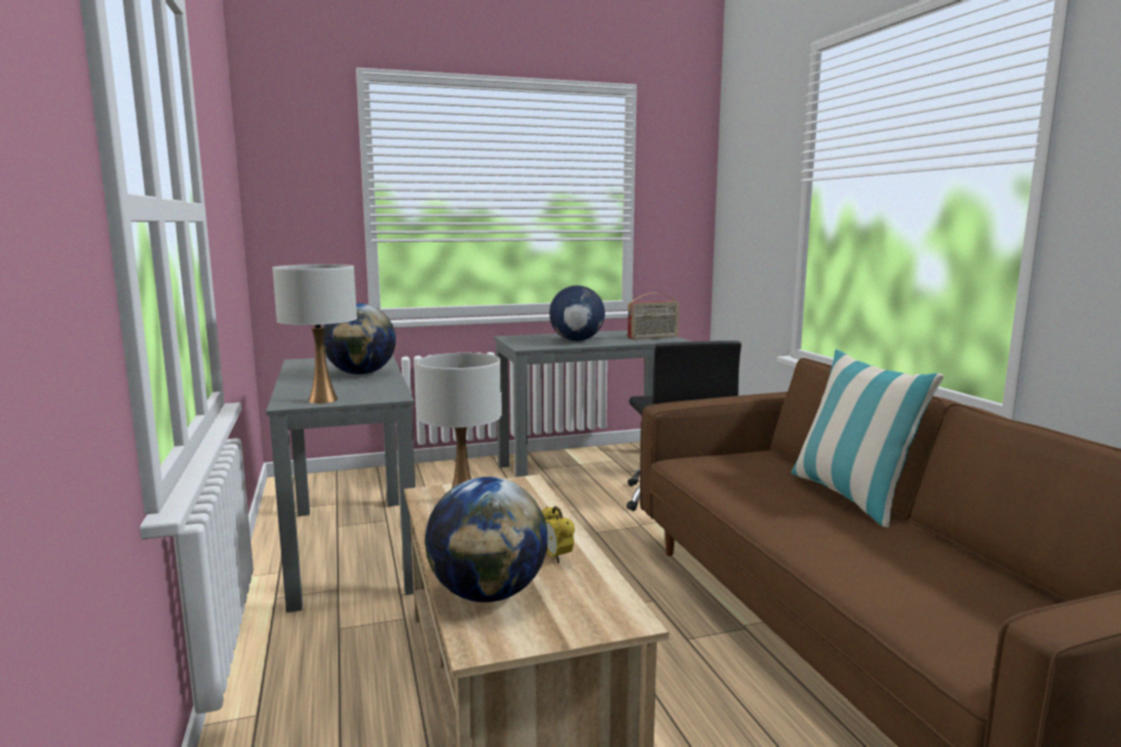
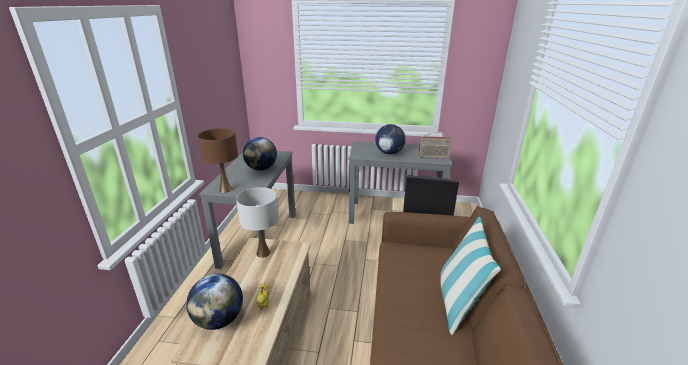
camera: 25 degrees right, 15 degrees up
white table lamp [273,264,357,404] -> brown table lamp [198,128,238,193]

